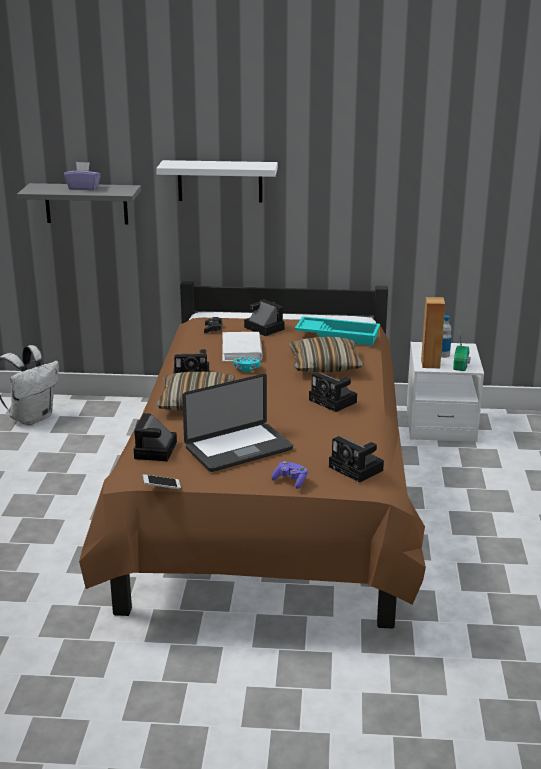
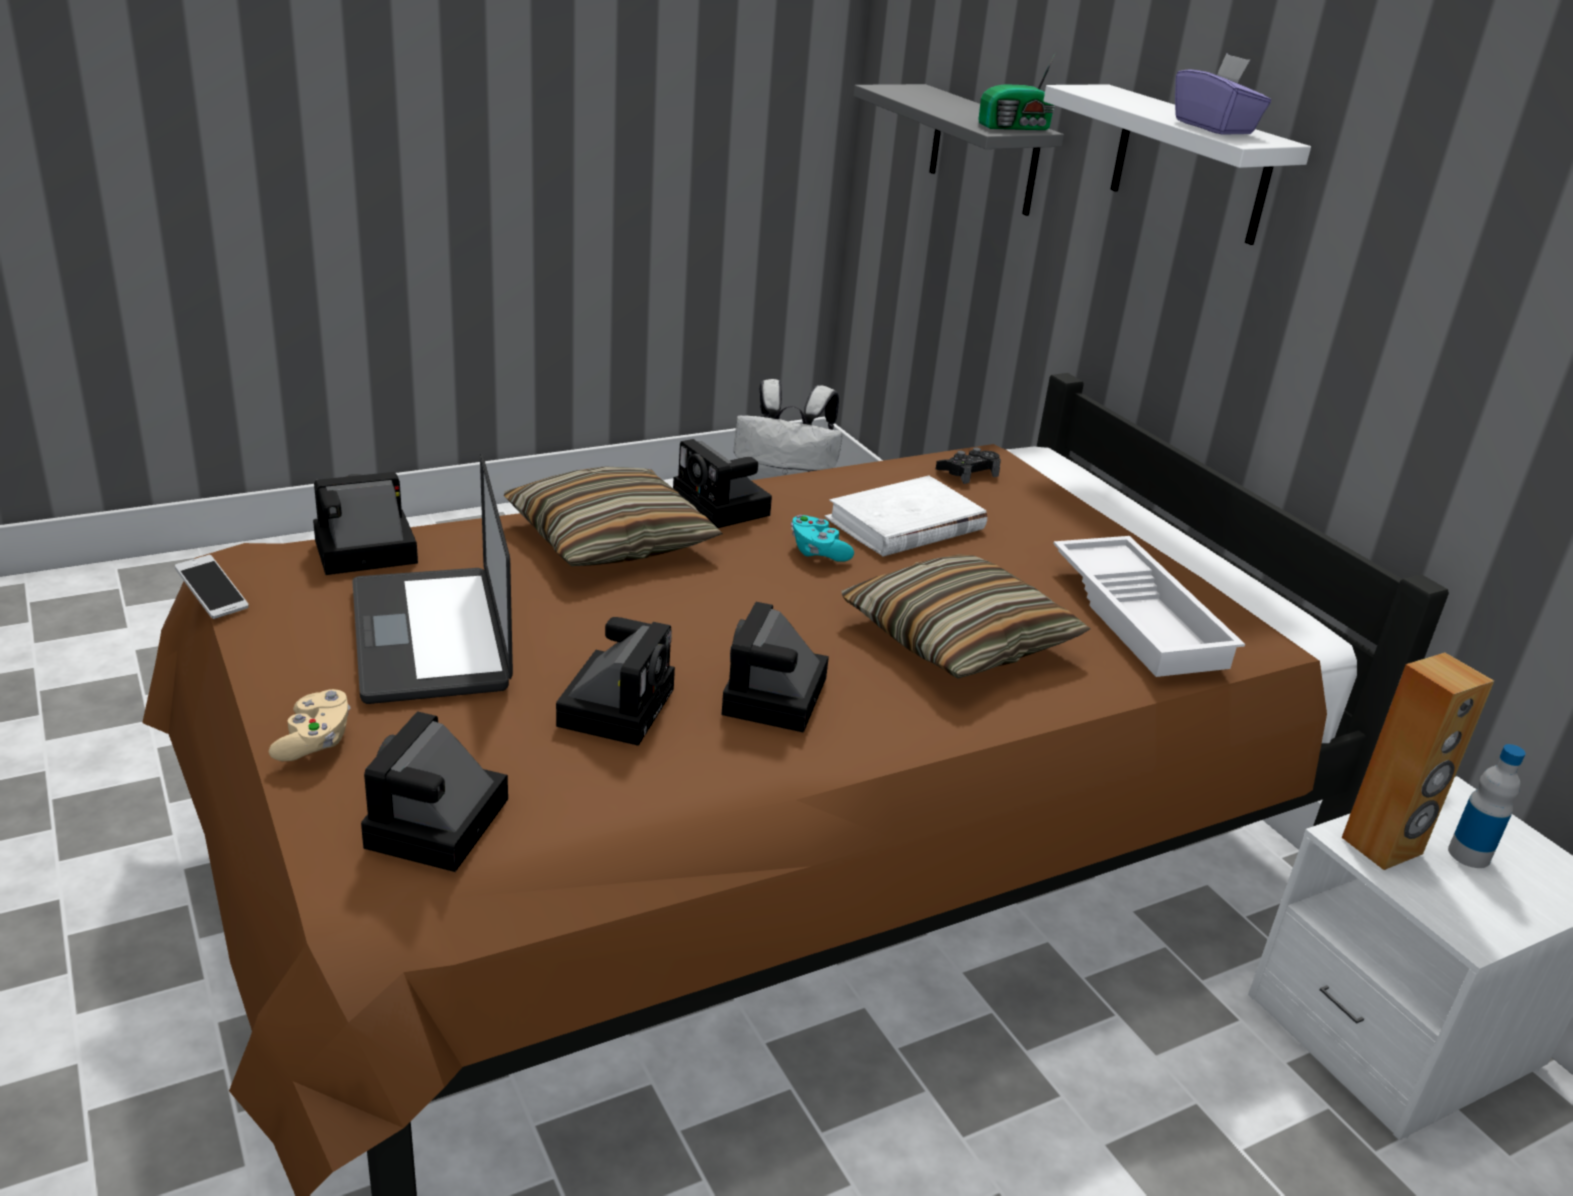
camera: 55 degrees right, 5 degrees up
purple tissue box [64,162,101,190] -> purple tissue box moved to [1175,53,1271,135]
laptop [182,374,293,472] -> laptop turned 45 degrees clockwise [352,454,513,704]
camera [244,299,285,336] -> camera moved to [556,617,675,746]
purple game controller [271,461,308,489] -> beige game controller [269,689,351,761]
turquoise tray [295,316,380,346] -> white tray [1053,536,1245,677]
radio [453,332,471,371] -> radio moved to [978,52,1056,130]

